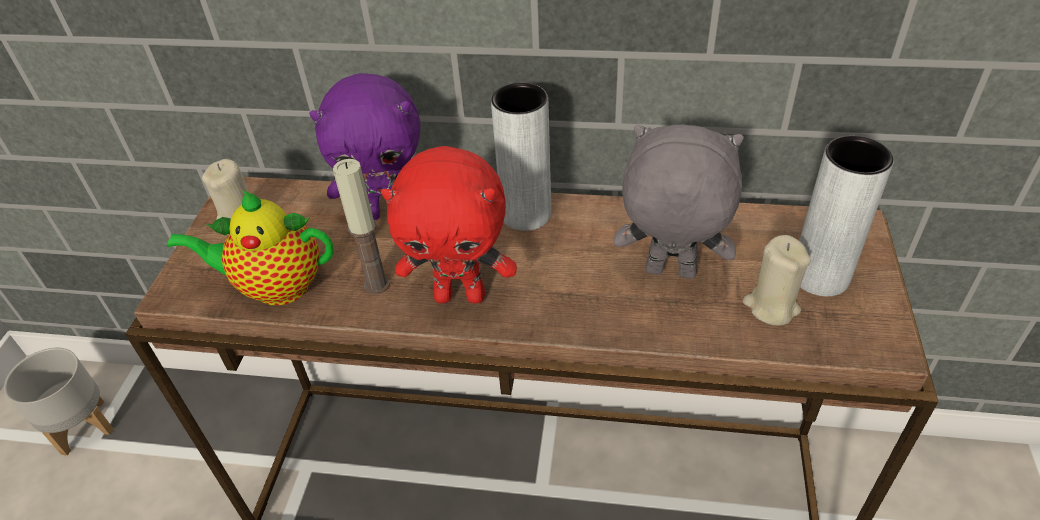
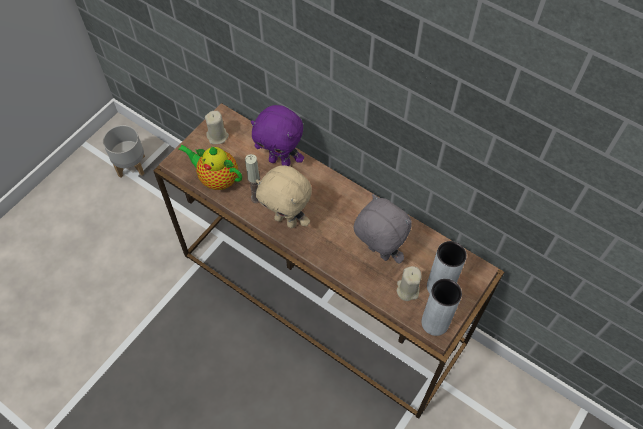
camera: 25 degrees right, 15 degrees up
red plush toy [381,146,517,304] -> beige plush toy [256,165,312,228]
grey vase [491,83,551,231] -> grey vase moved to [421,279,462,336]

